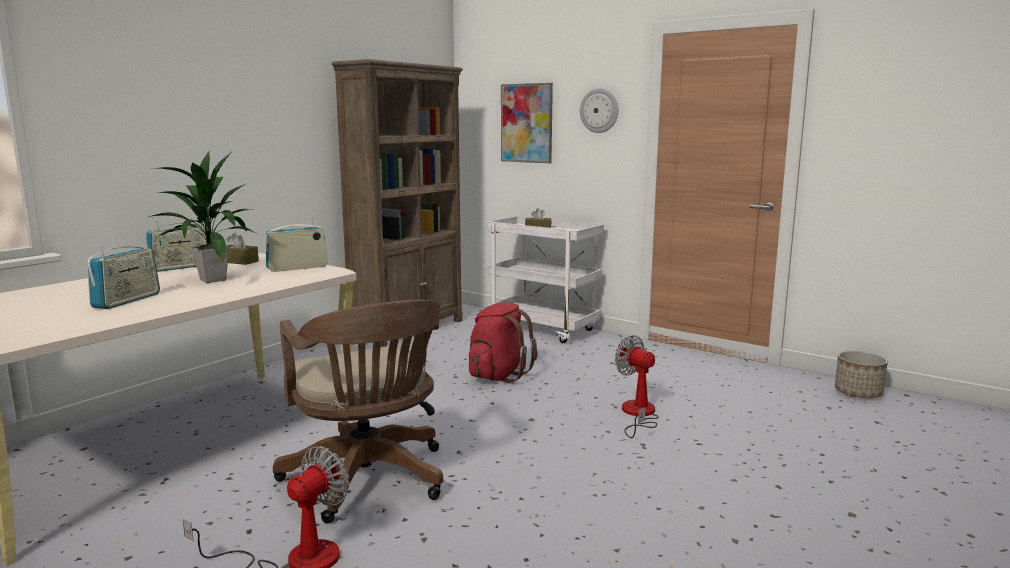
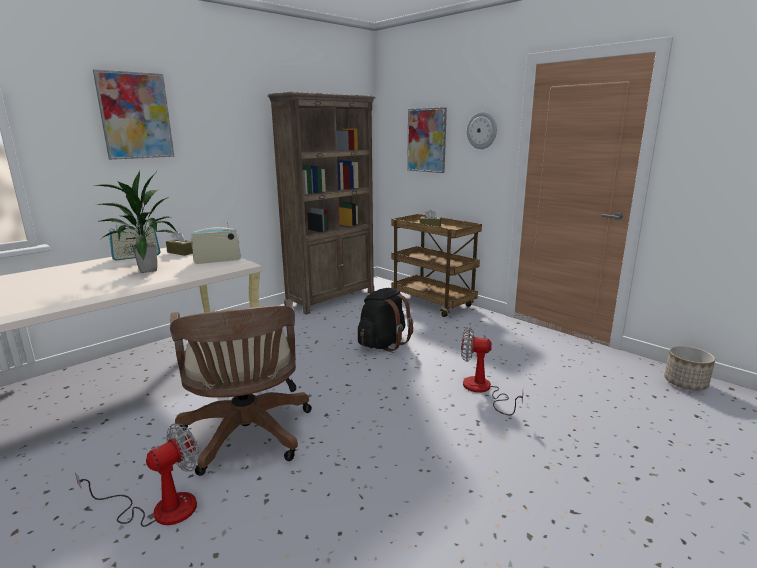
camera: 10 degrees right, 5 degrees up
radio [87,246,160,309] -> none
red backpack [469,303,537,383] -> black backpack [358,288,413,352]
white cart [488,216,604,343] -> brown cart [391,214,482,317]
fan [615,335,659,438] -> fan turned 45 degrees counterclockwise [461,327,523,415]
none -> picture [93,69,175,160]

